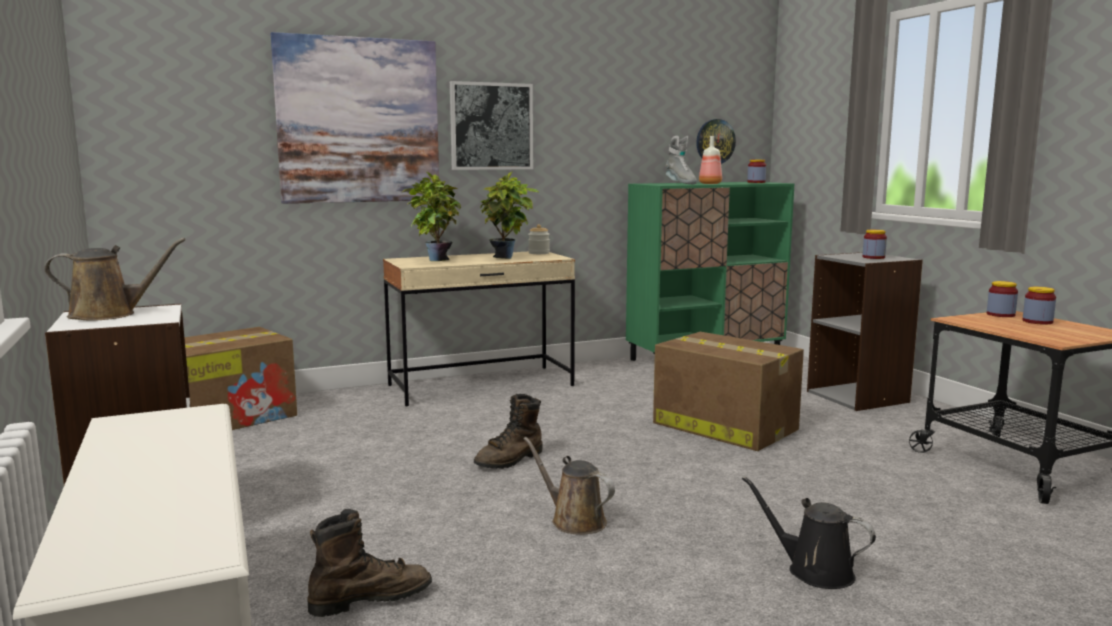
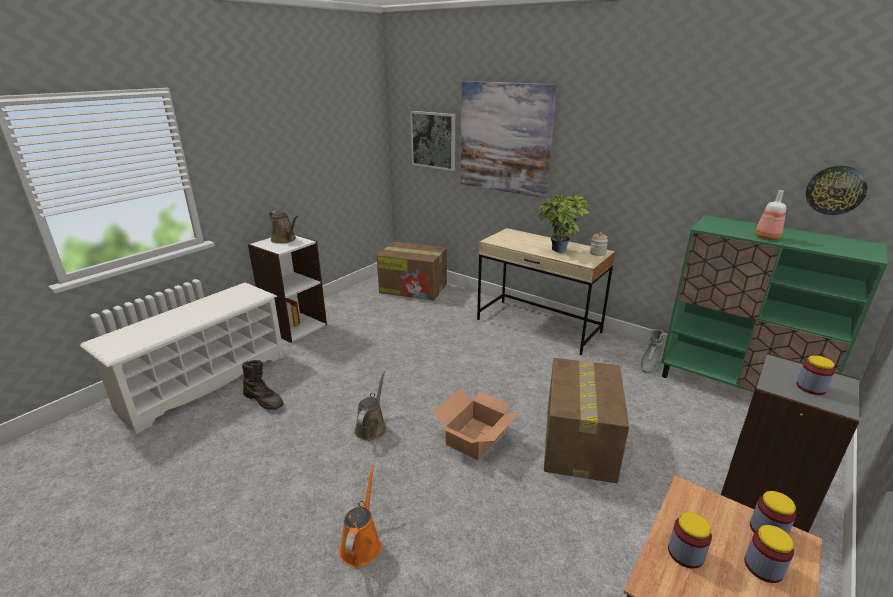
camera: 60 degrees right, 15 degrees up
potted plant [402,172,461,261] -> none
picture [450,81,533,170] -> picture moved to [410,111,455,171]
brown boot [474,394,542,469] -> none
grey boot [665,136,697,184] -> grey boot moved to [641,329,664,373]
black watering can [742,476,876,589] -> orange watering can [339,465,381,567]
jar [747,160,766,183] -> jar moved to [668,512,712,569]
none -> cardboard box [432,388,519,461]

